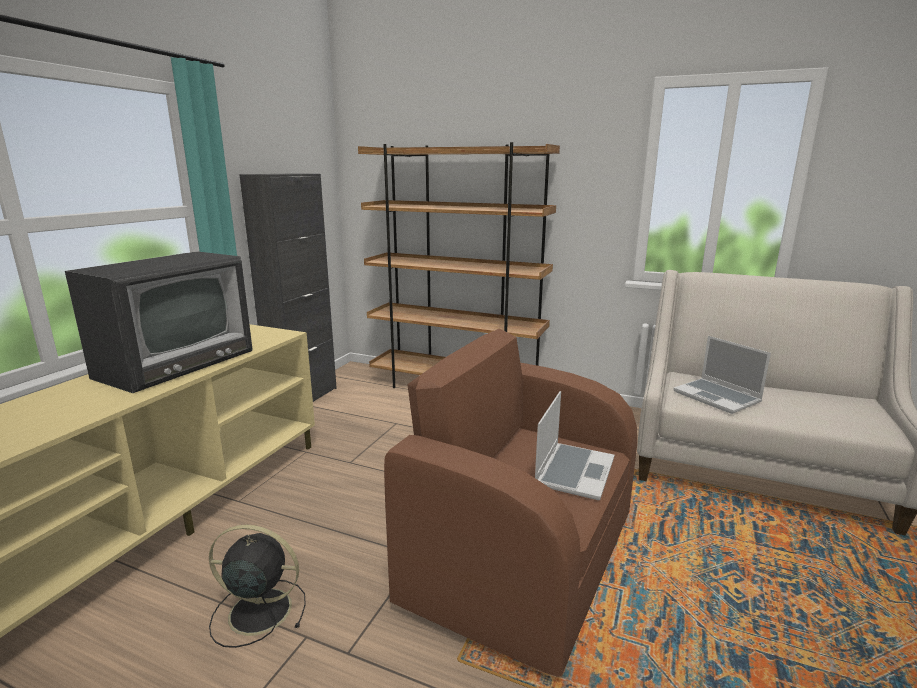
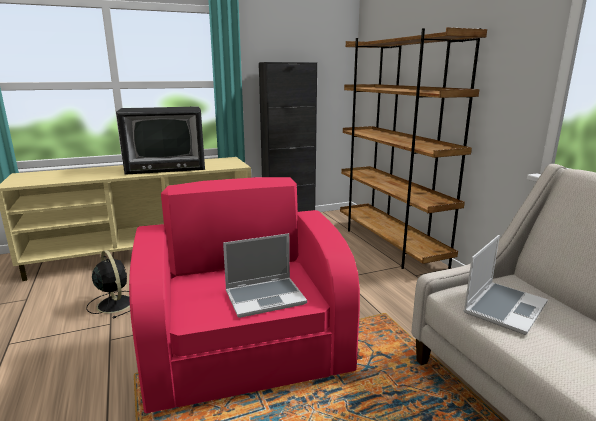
camera: 45 degrees right, 0 degrees up
brown armchair [384,328,637,677] -> pink armchair [129,177,360,413]
laptop [673,336,771,414] -> laptop turned 150 degrees counterclockwise [464,235,548,335]

